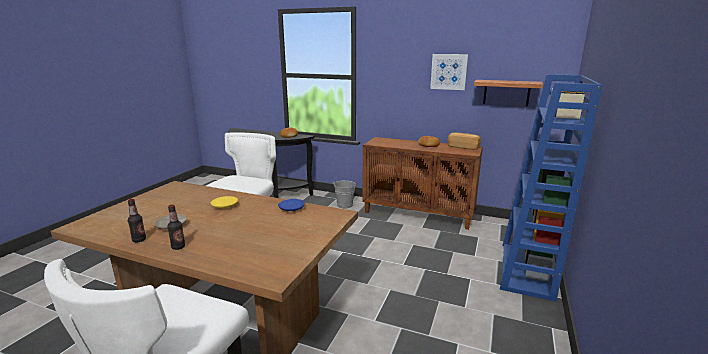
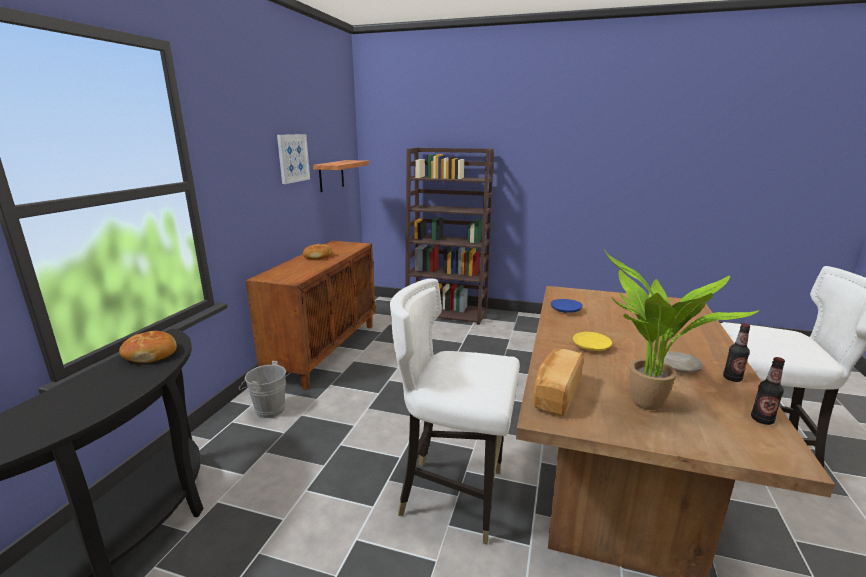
camera: 95 degrees left, 0 degrees up
bottle [167,205,185,250] -> bottle moved to [751,357,785,425]
bread [447,133,481,150] -> bread moved to [534,349,583,417]
blue bookcase [500,74,602,302] -> brown bookcase [405,148,494,325]
none -> potted plant [604,250,759,410]

